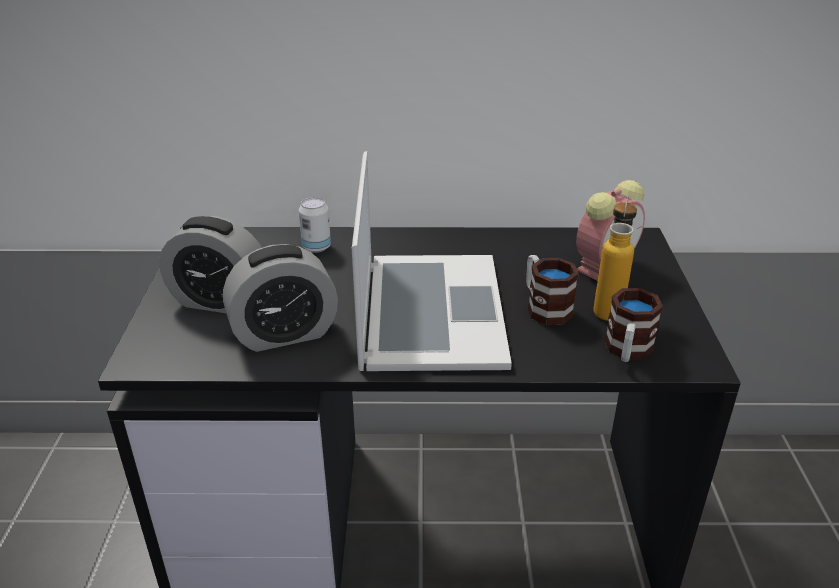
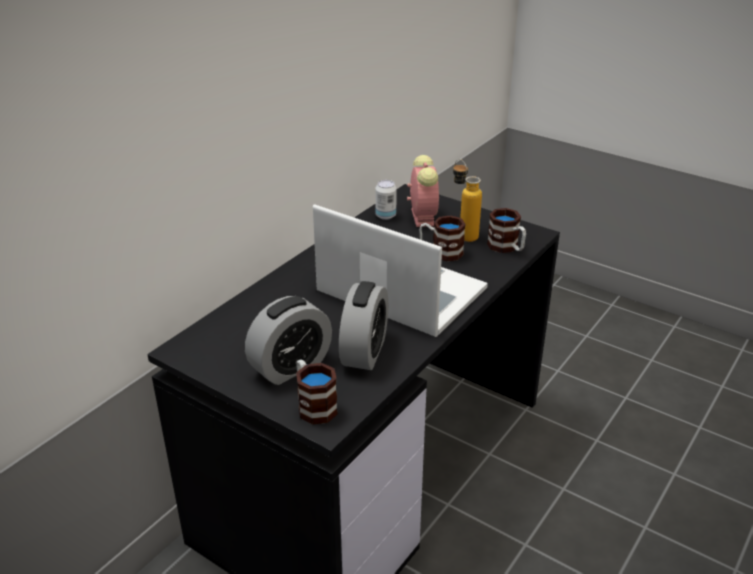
camera: 55 degrees left, 0 degrees up
can [299,197,331,253] -> can moved to [375,180,397,220]
none -> mug [296,359,338,425]

